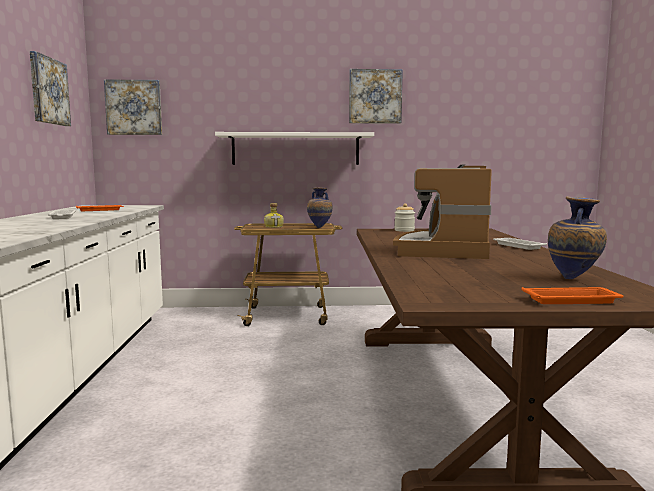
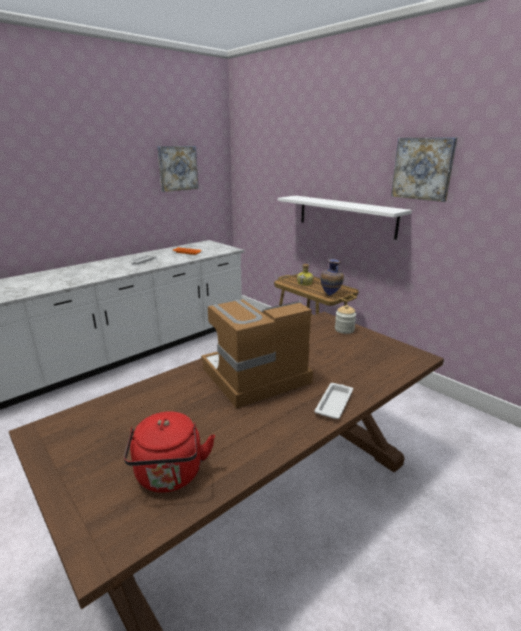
camera: 50 degrees right, 15 degrees up
picture [104,79,162,135] -> none
orange tray [522,287,624,304] -> none
vase [548,196,607,279] -> red kettle [124,411,215,493]

